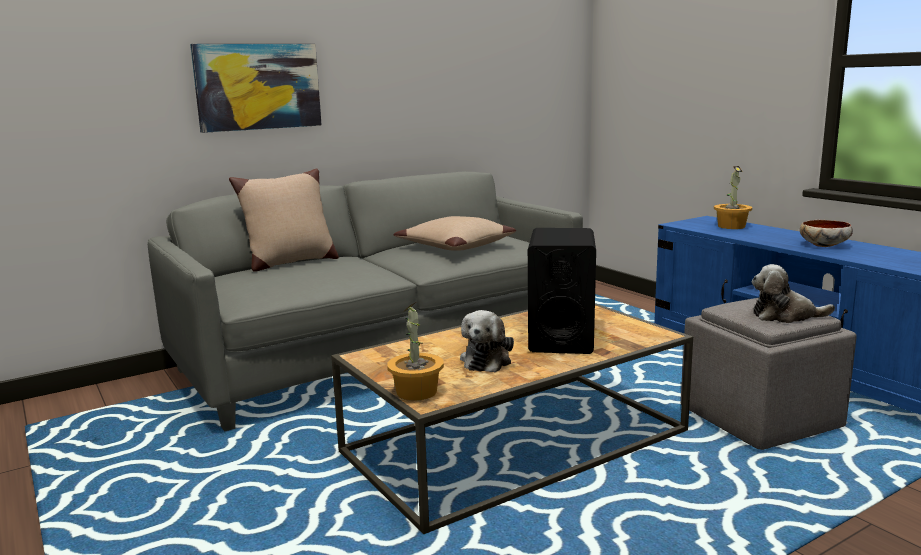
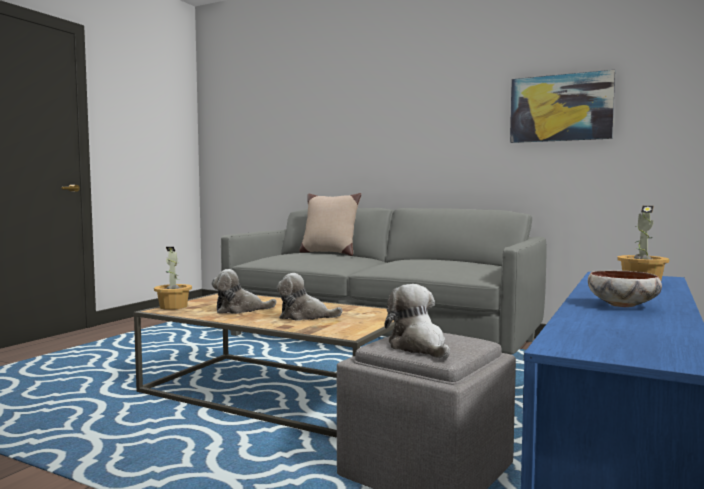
camera: 60 degrees right, 10 degrees down
picture [190,44,322,133] -> picture moved to [510,70,615,143]
beige pillow [393,216,516,251] -> none
black speaker [528,228,596,354] -> plush toy [277,273,343,321]

